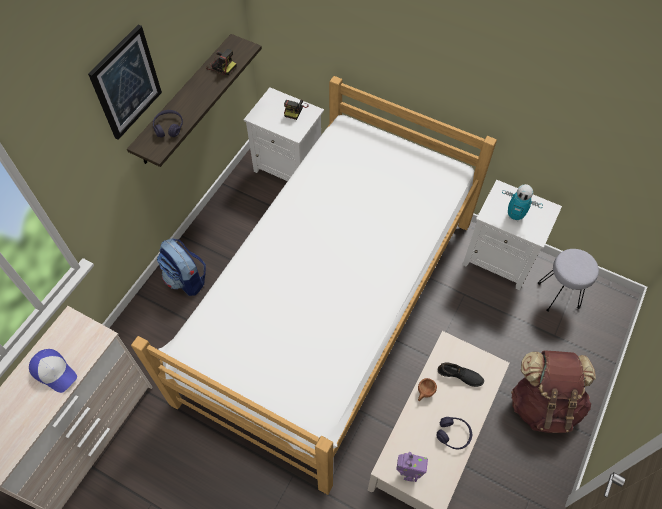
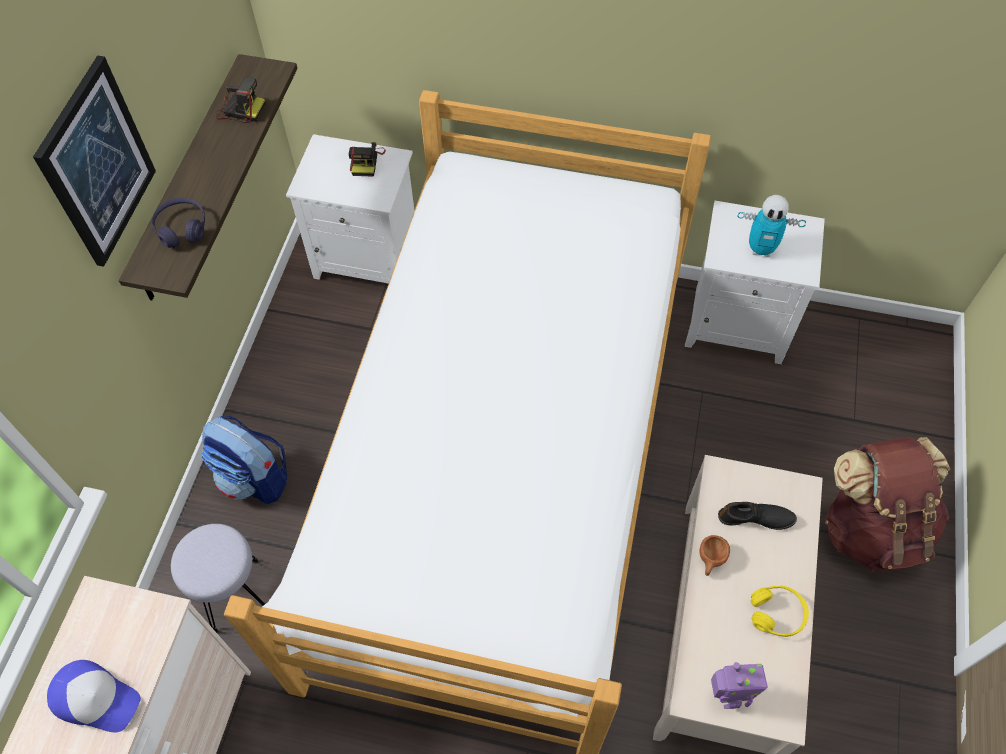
camera: 15 degrees left, 0 degrees up
purple headphones [436,417,472,449] -> yellow headphones [751,585,809,637]
grey stool [538,249,599,312] -> grey stool moved to [171,524,265,633]

